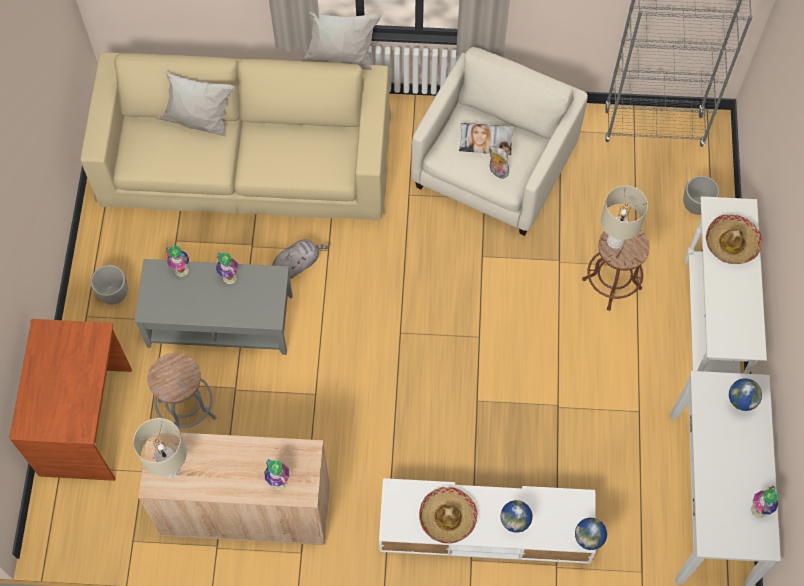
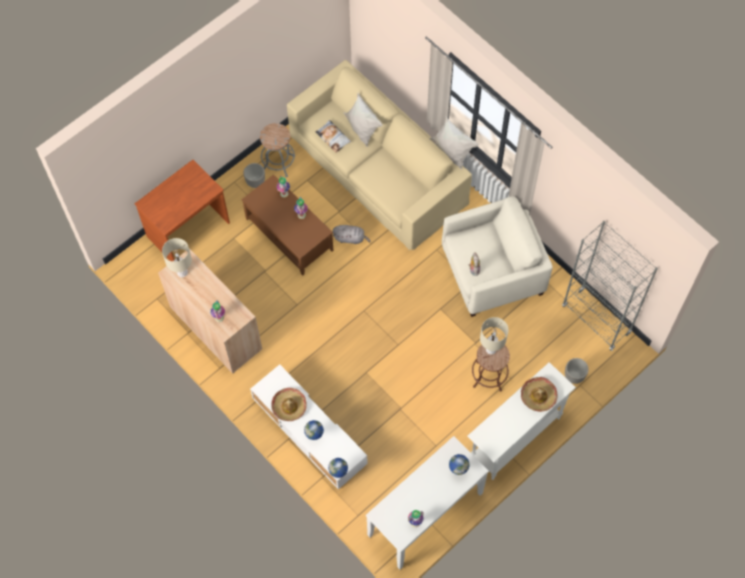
camera: 45 degrees right, 0 degrees up
grey coffee table [134,259,293,355] -> brown coffee table [242,175,334,276]
grey stool [147,353,217,428] -> grey stool moved to [260,123,295,177]
pillow [459,123,515,155] -> pillow moved to [315,120,351,153]

